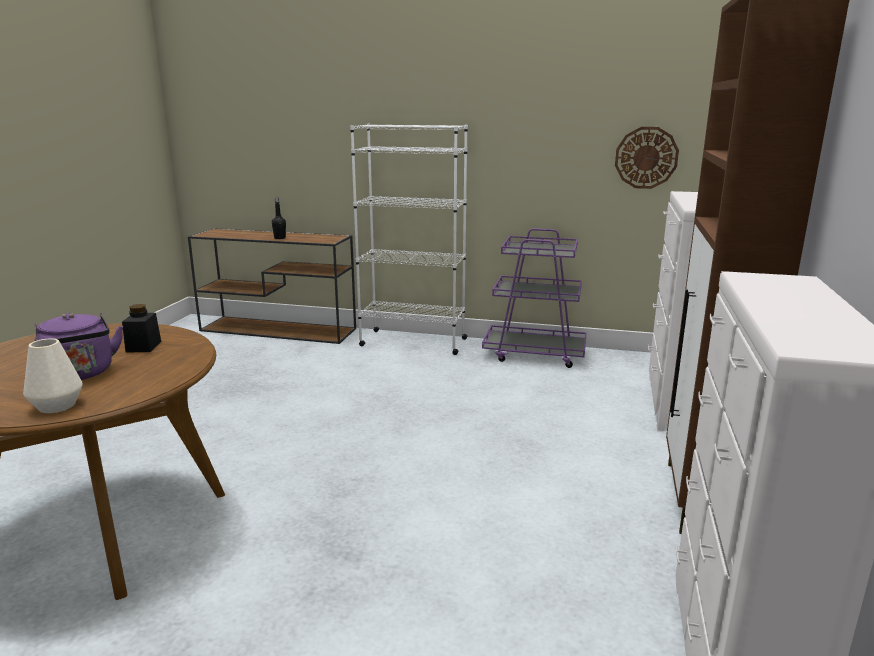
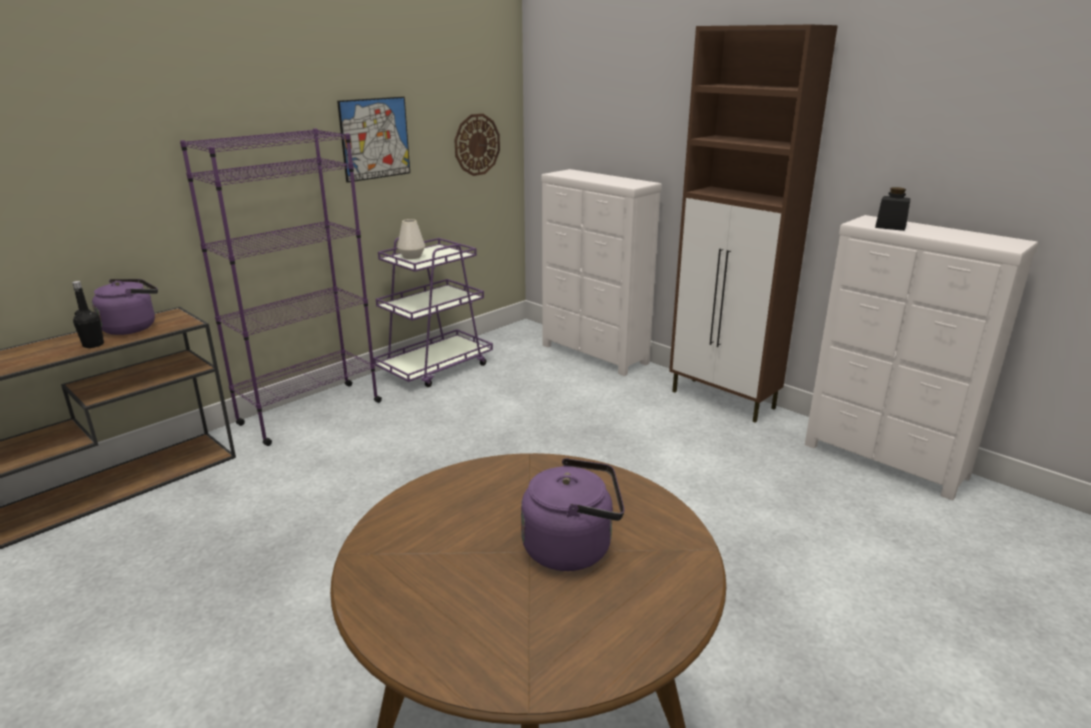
camera: 60 degrees left, 5 degrees up
white vase [23,338,83,413] -> white vase moved to [397,219,425,259]
black jar [122,304,161,352] -> black jar moved to [875,187,911,231]
white bookcase [350,124,468,355] -> purple bookcase [180,128,382,446]
none -> purple kettle [92,279,158,335]
none -> picture [337,97,410,183]

